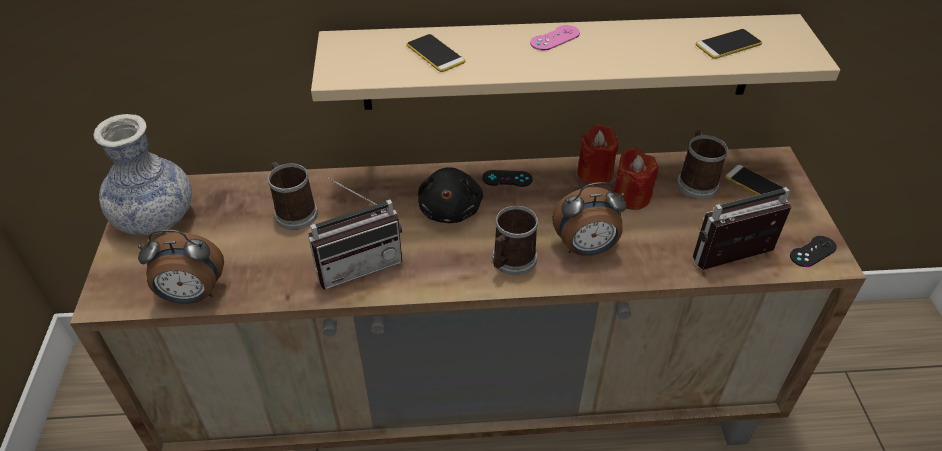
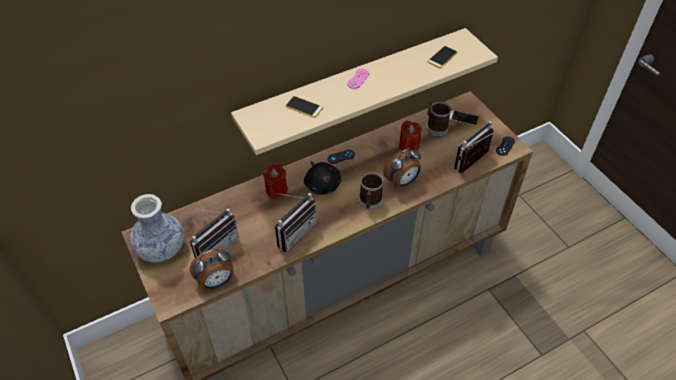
camera: 25 degrees left, 5 degrees up
mug [268,162,318,230] -> none
red candle [577,124,619,185] -> red candle moved to [263,163,288,198]
none -> radio [190,208,239,258]

